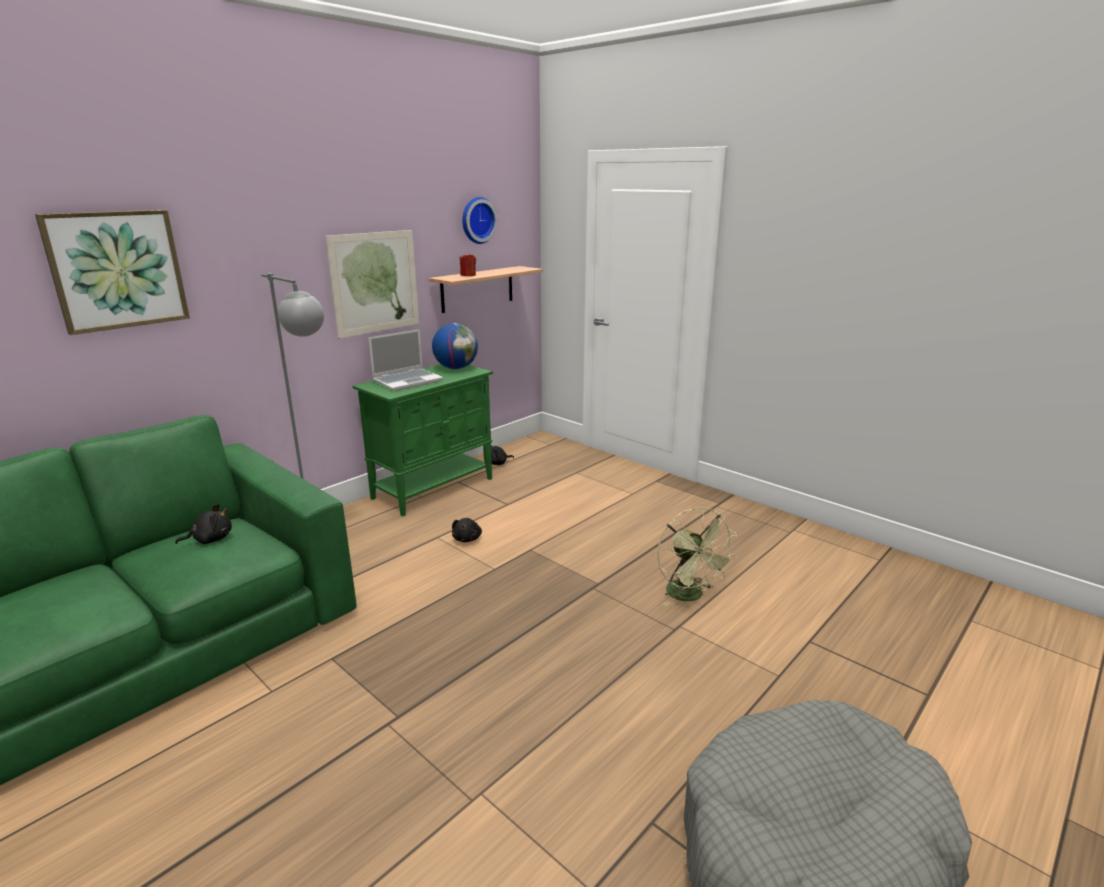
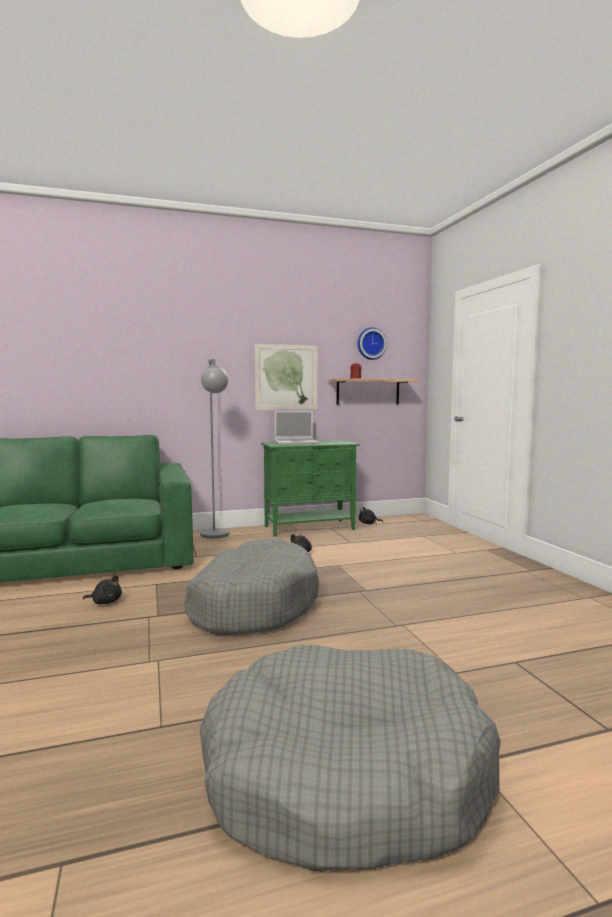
camera: 30 degrees right, 15 degrees down
picture [35,210,190,335] -> none
black plush toy [175,504,232,544] -> black plush toy moved to [83,576,122,604]
globe [432,323,478,369] -> none
green fan [657,507,737,606] -> none
none -> grey dog bed [184,538,319,635]

